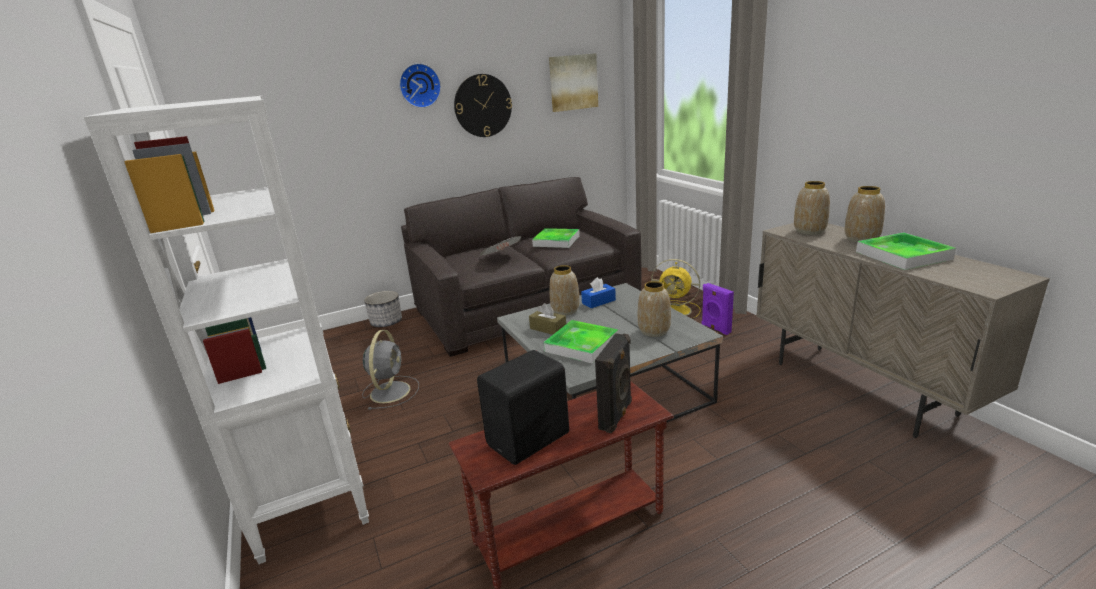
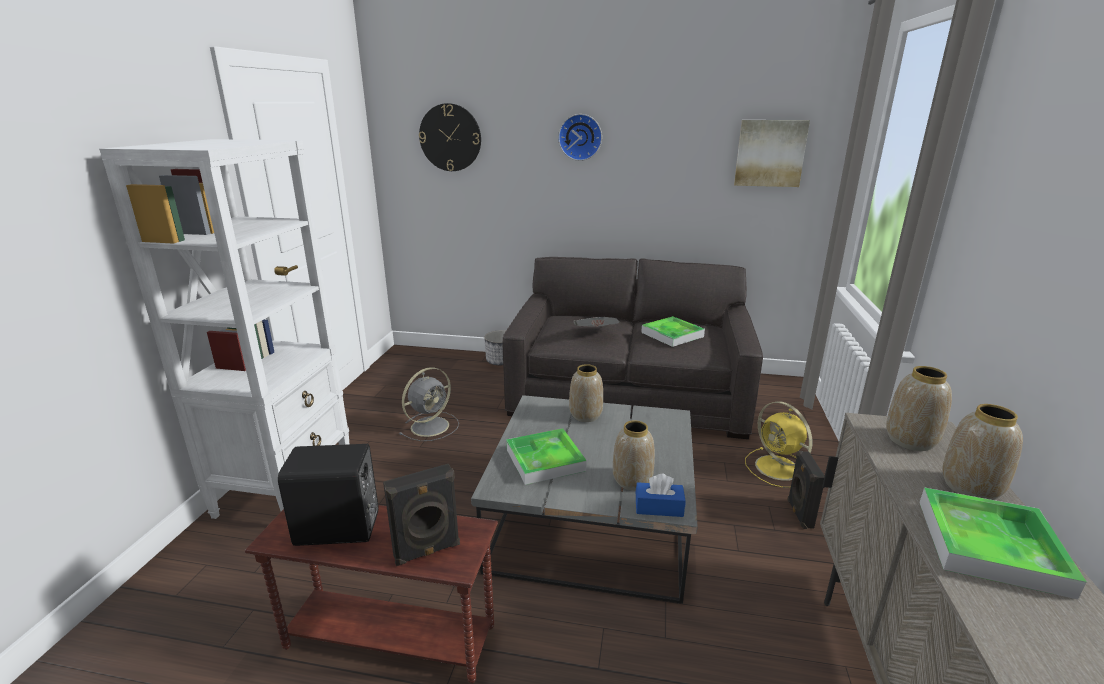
camera: 35 degrees right, 0 degrees up
wall clock [454,74,512,137] -> wall clock moved to [419,103,481,171]
brown tissue box [529,303,566,335] -> none
blue tissue box [581,277,616,308] -> blue tissue box moved to [636,474,686,517]
purple speaker [702,283,734,335] -> black speaker [787,451,825,529]

